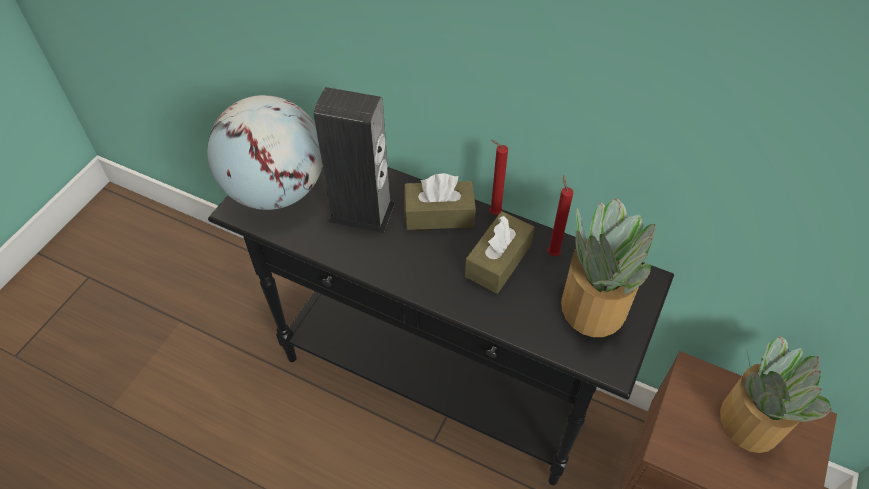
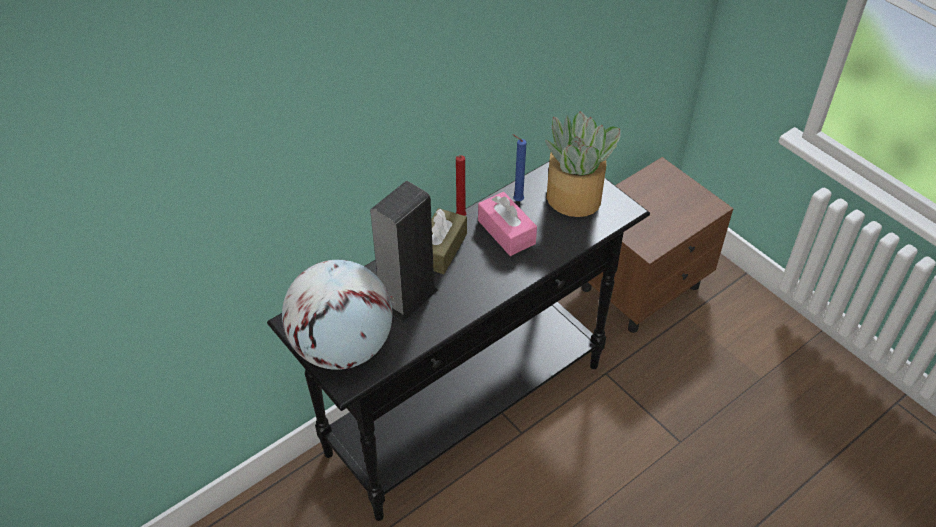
camera: 65 degrees left, 5 degrees down
brown tissue box [465,211,535,294] -> pink tissue box [478,192,537,256]
red candle [548,175,573,256] -> blue candle [512,134,526,201]
potted plant [720,337,831,453] -> none

